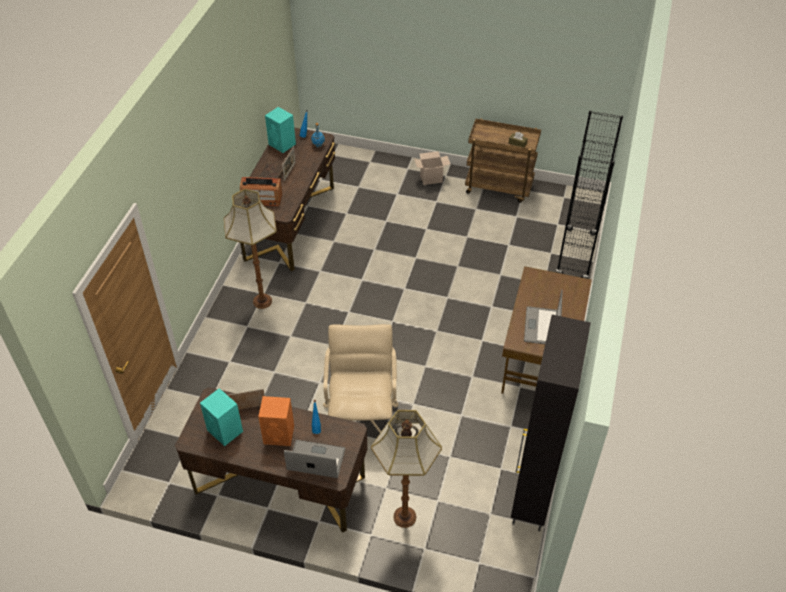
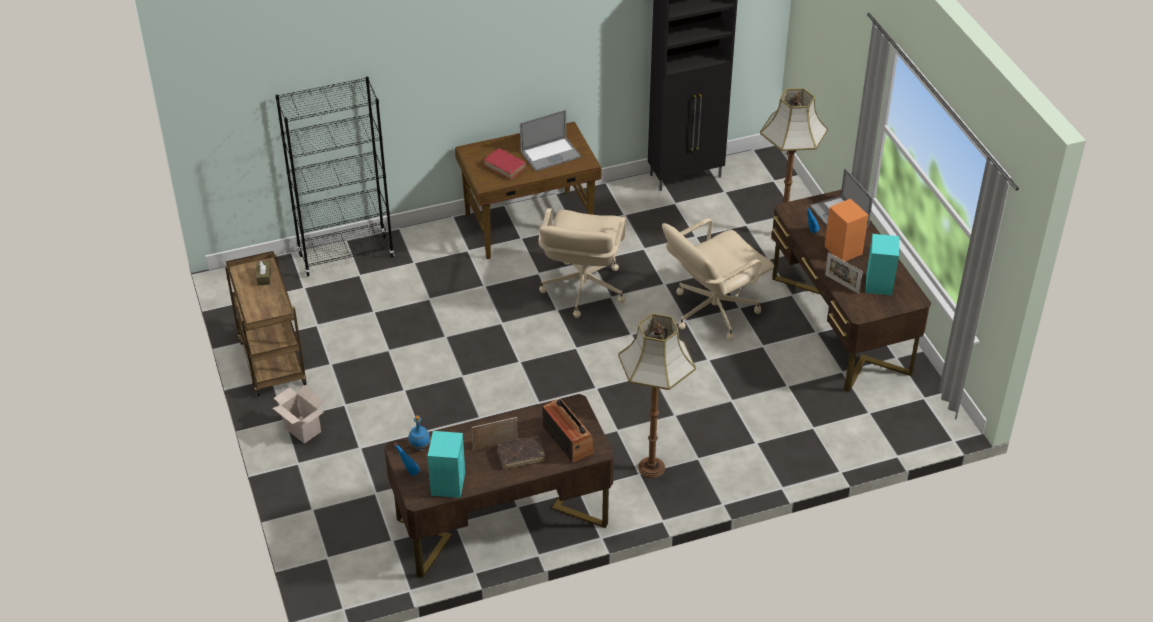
camera: 125 degrees left, 5 degrees down
none -> red book [484,148,526,179]
none -> beige office chair [538,208,626,318]

